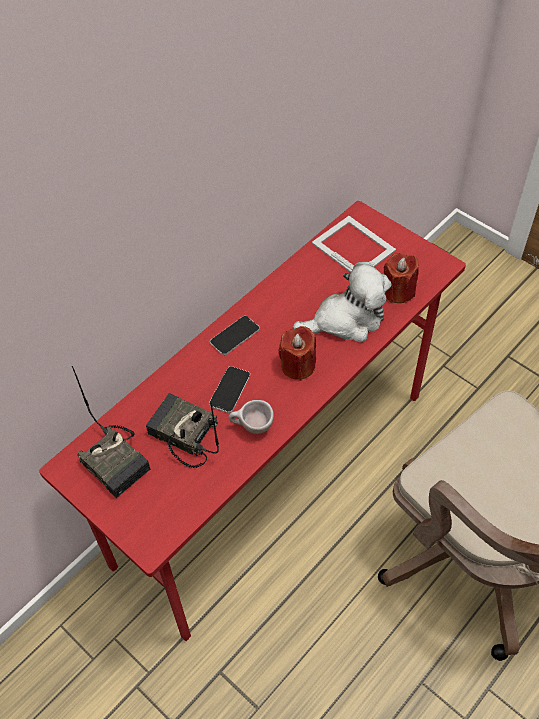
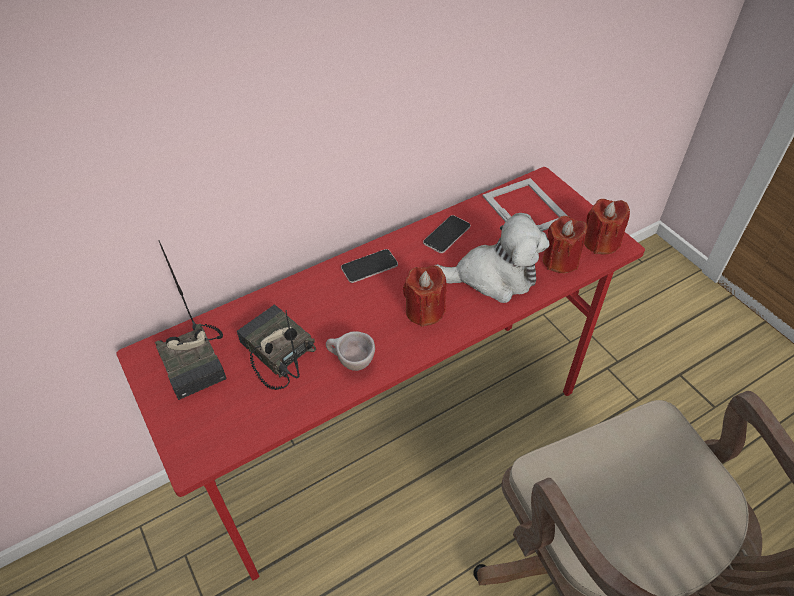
camera: 15 degrees right, 5 degrees down
phone [209,366,250,413] -> phone moved to [423,215,471,253]
none -> red candle [584,199,630,255]

